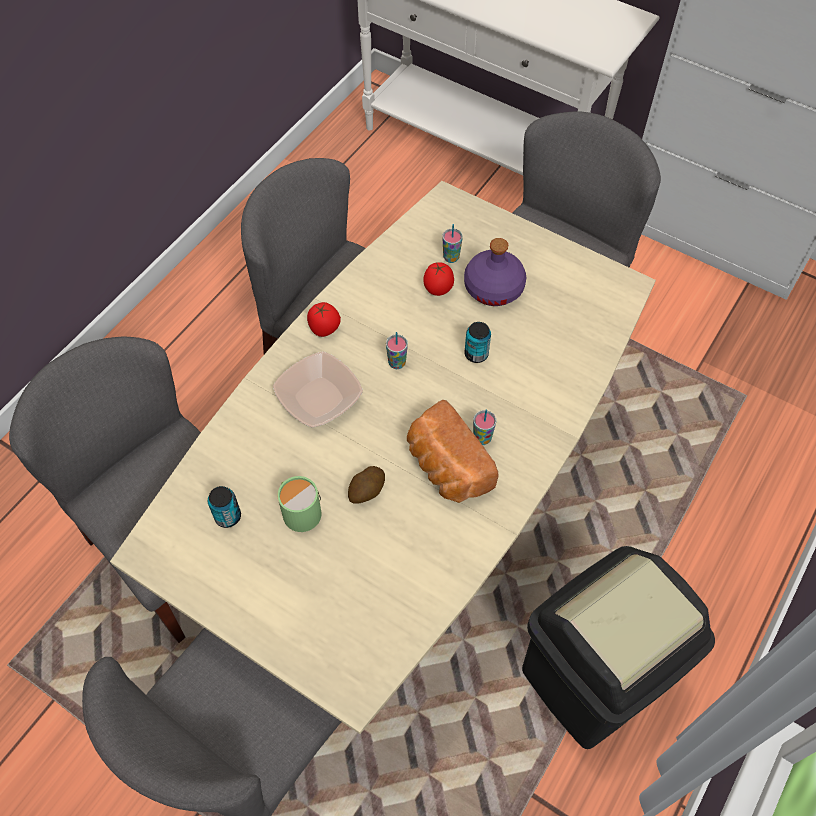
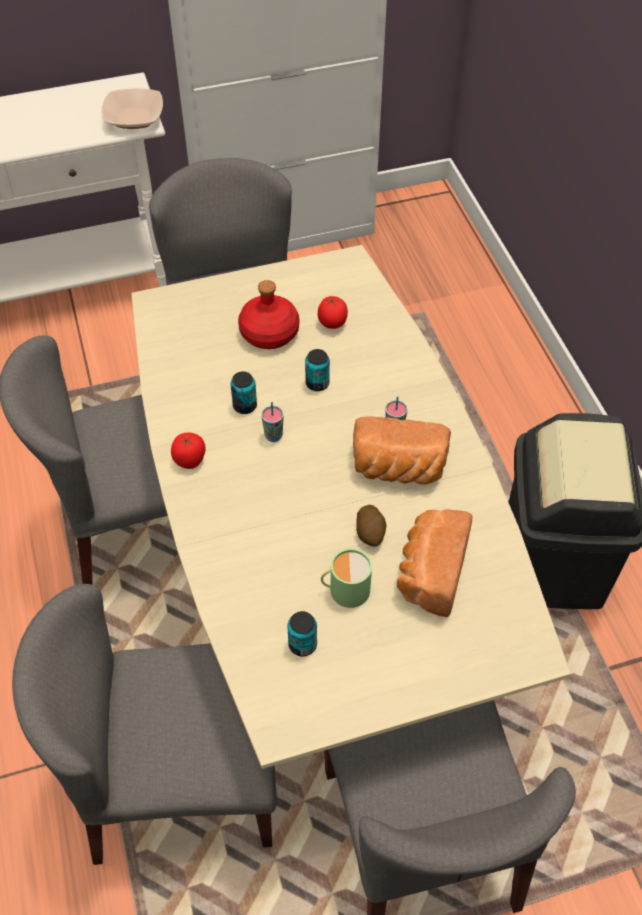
camera: 50 degrees left, 5 degrees down
bowl [273,351,363,428] -> bowl moved to [102,88,163,129]
tomato [423,262,454,296] -> tomato moved to [318,296,348,329]
cup [442,224,463,263] -> none
purple bottle [464,238,526,306] -> red bottle [238,280,300,349]
none -> can [230,371,257,414]
none -> bread [397,509,472,617]

